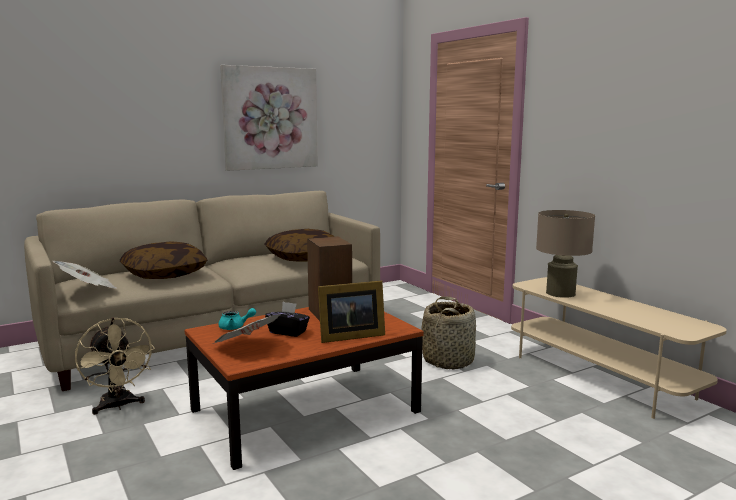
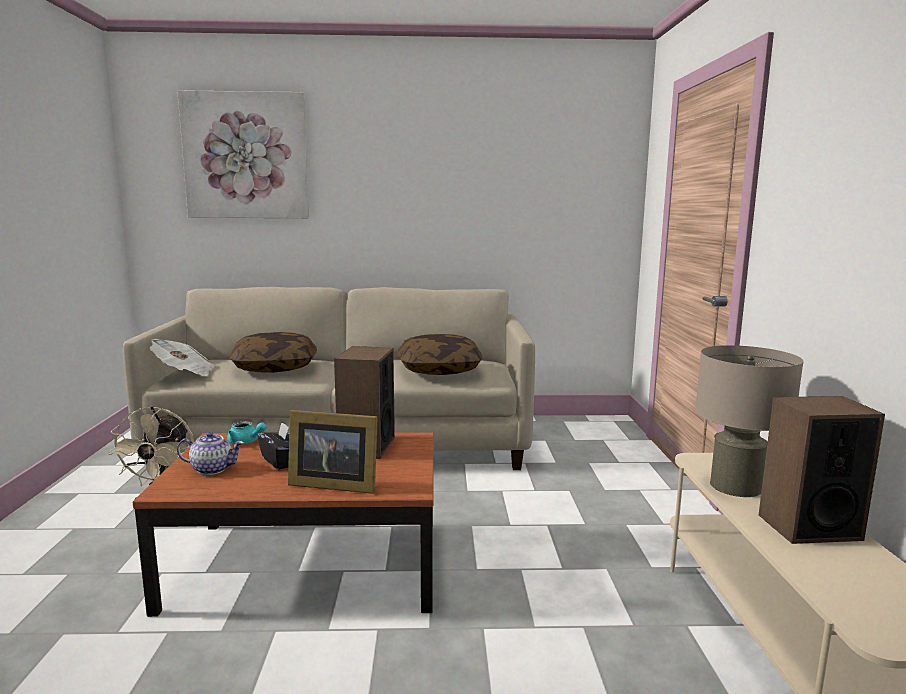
camera: 30 degrees right, 0 degrees up
newspaper [212,314,280,344] -> teapot [177,432,244,475]
picture [220,65,318,171] -> picture moved to [177,90,309,218]
basket [421,297,476,369] -> none
none -> speaker [759,396,885,544]

